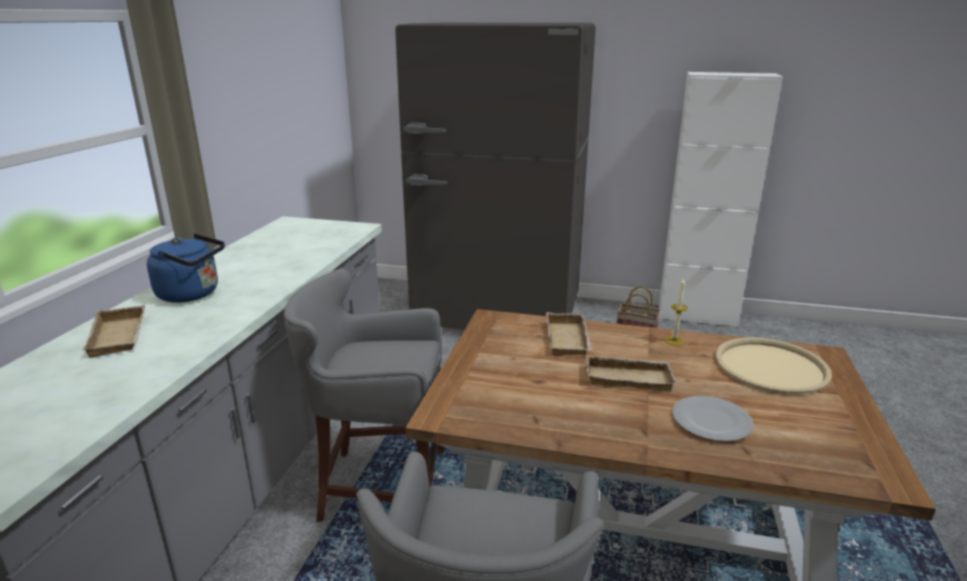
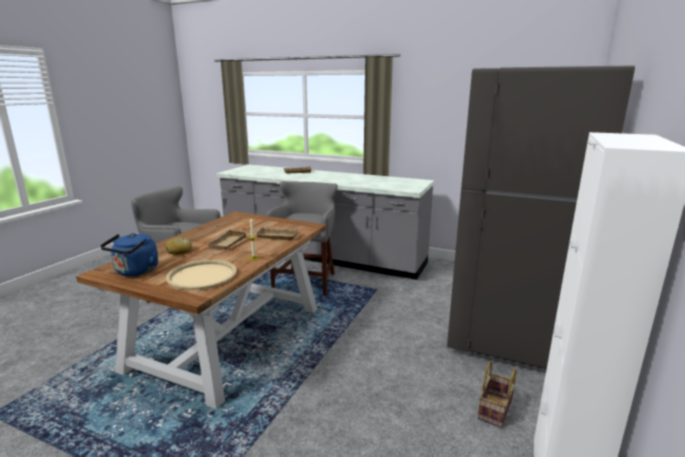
camera: 100 degrees right, 5 degrees down
blue kettle [147,234,225,303] -> blue kettle moved to [100,233,158,277]
plate [672,396,754,441] -> bread [166,237,192,255]

